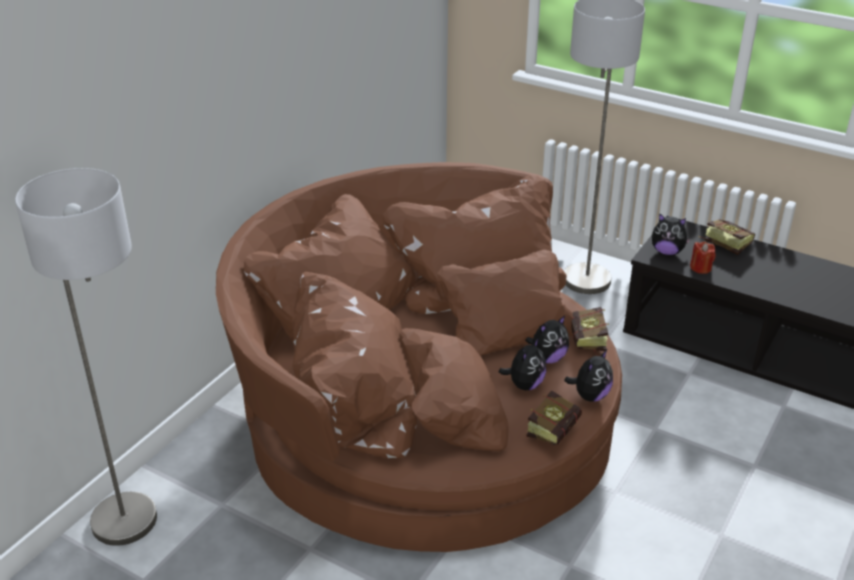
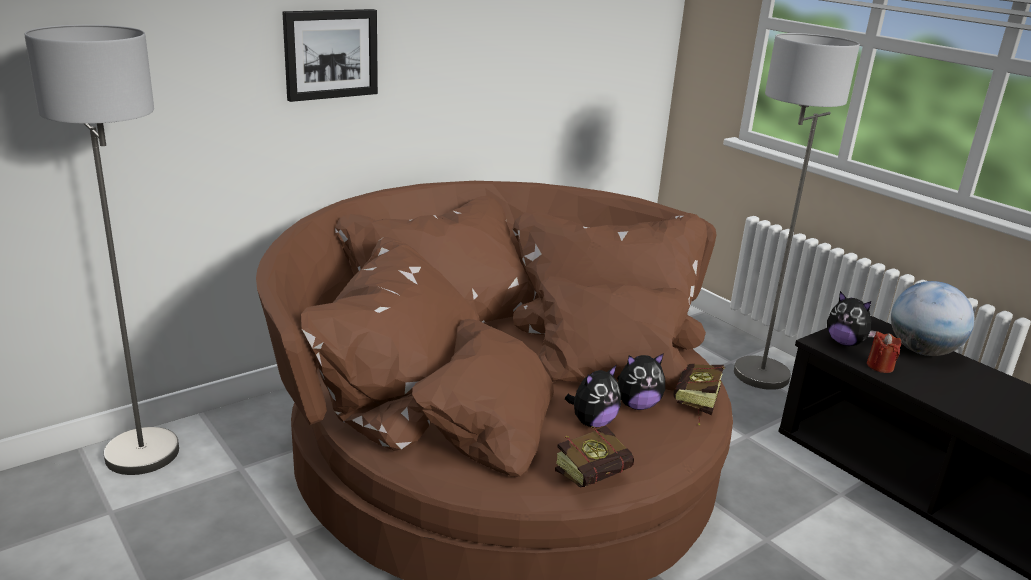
camera: 20 degrees right, 10 degrees down
plush toy [564,350,613,402] -> none
book [698,219,755,255] -> globe [891,281,975,356]
none -> picture [282,9,378,102]

